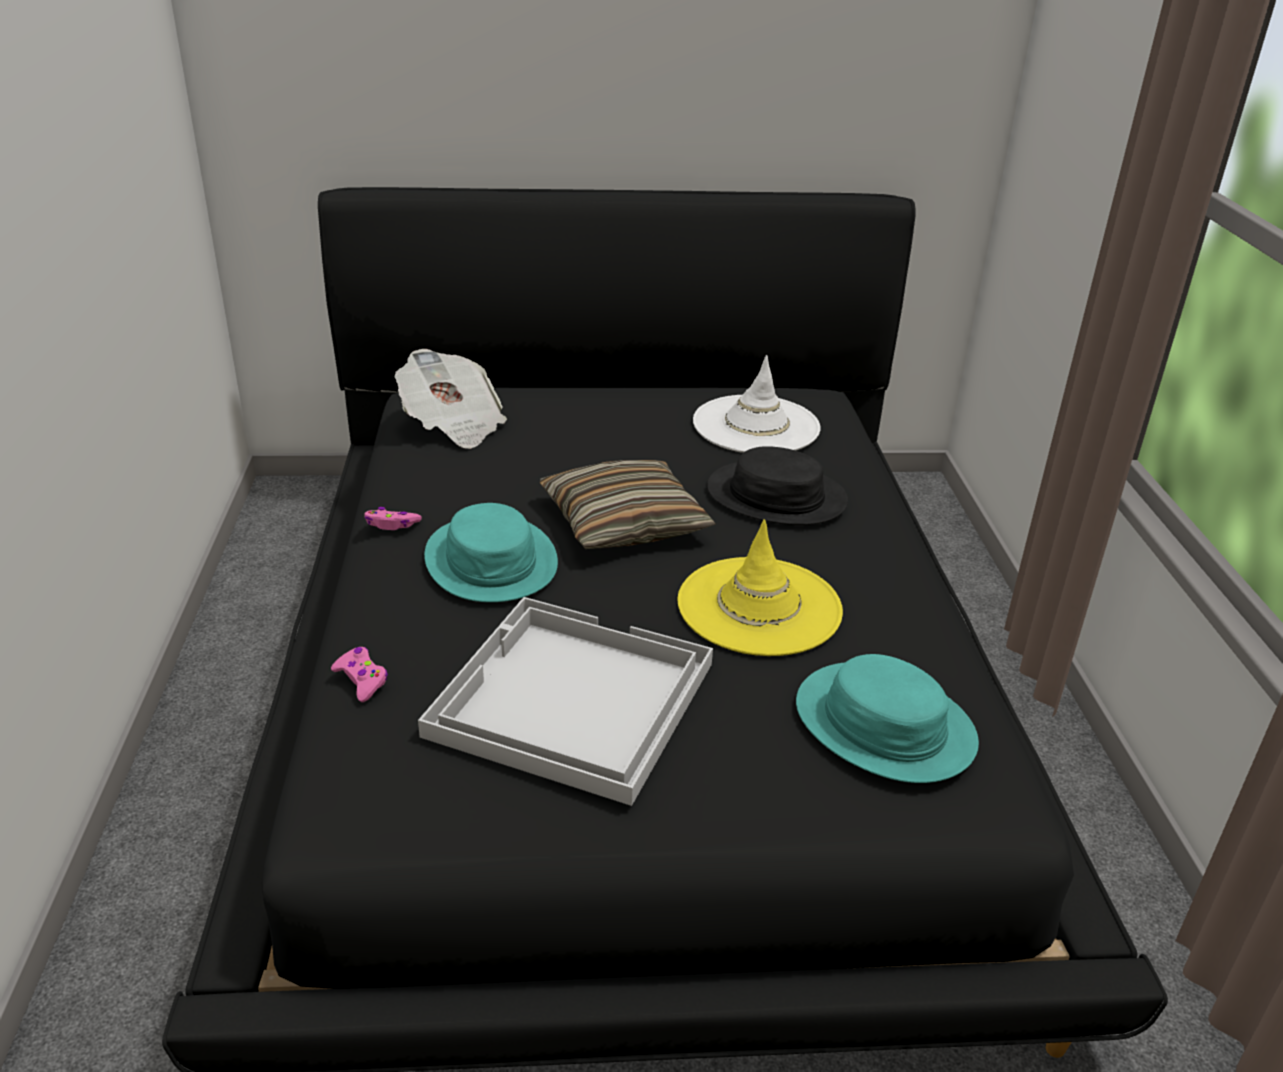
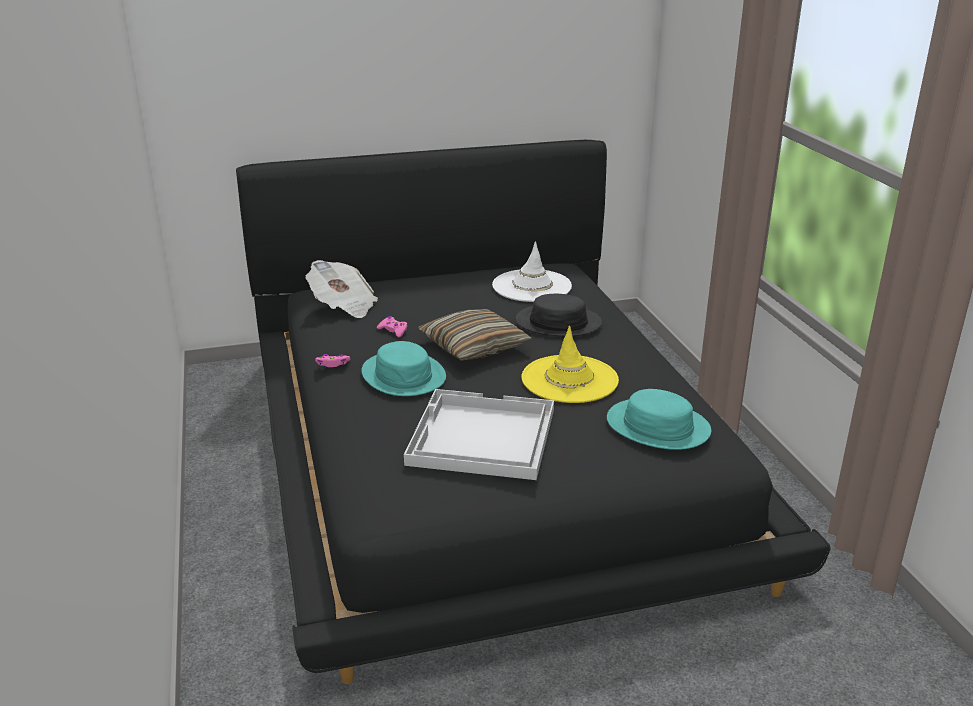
camera: 10 degrees left, 5 degrees down
pink game controller [331,647,388,702] -> pink game controller moved to [377,316,408,337]

